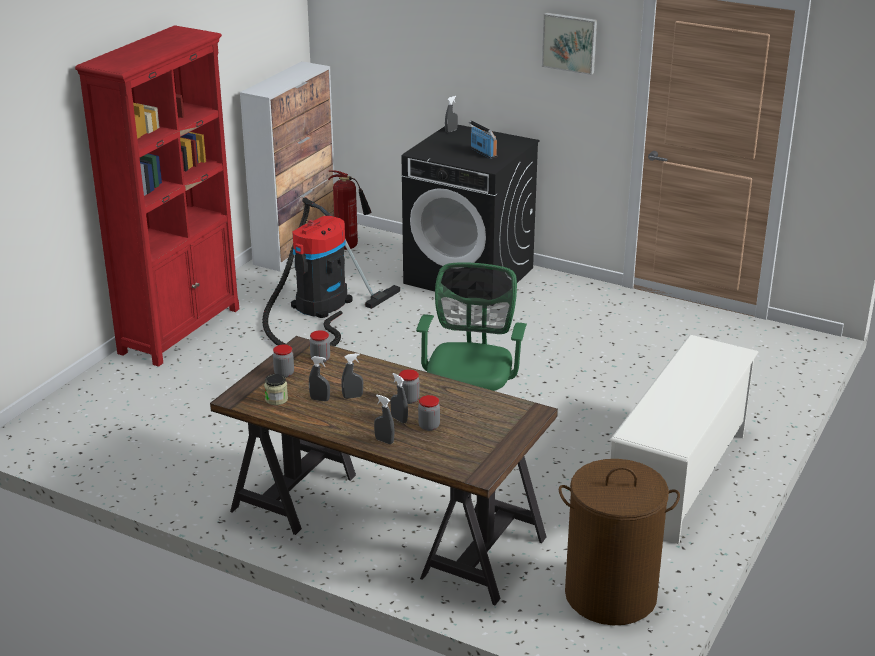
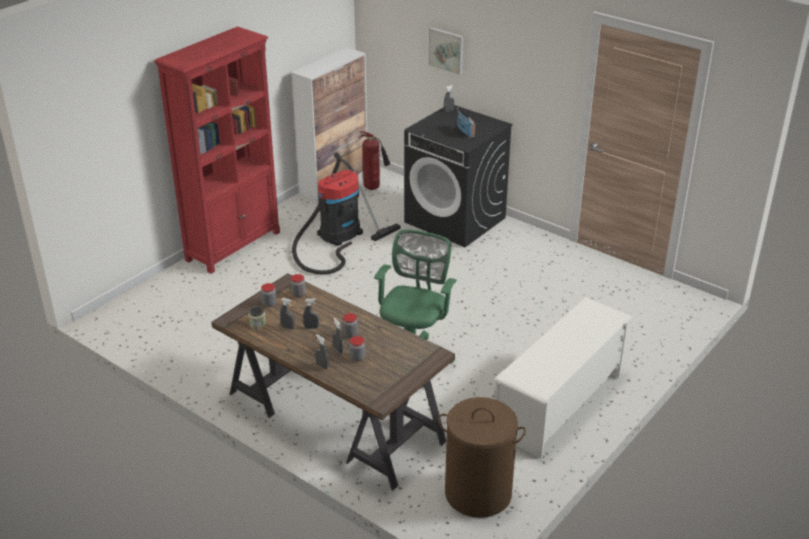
camera: 10 degrees right, 5 degrees up
picture [542,13,597,75] -> picture moved to [429,27,464,75]

